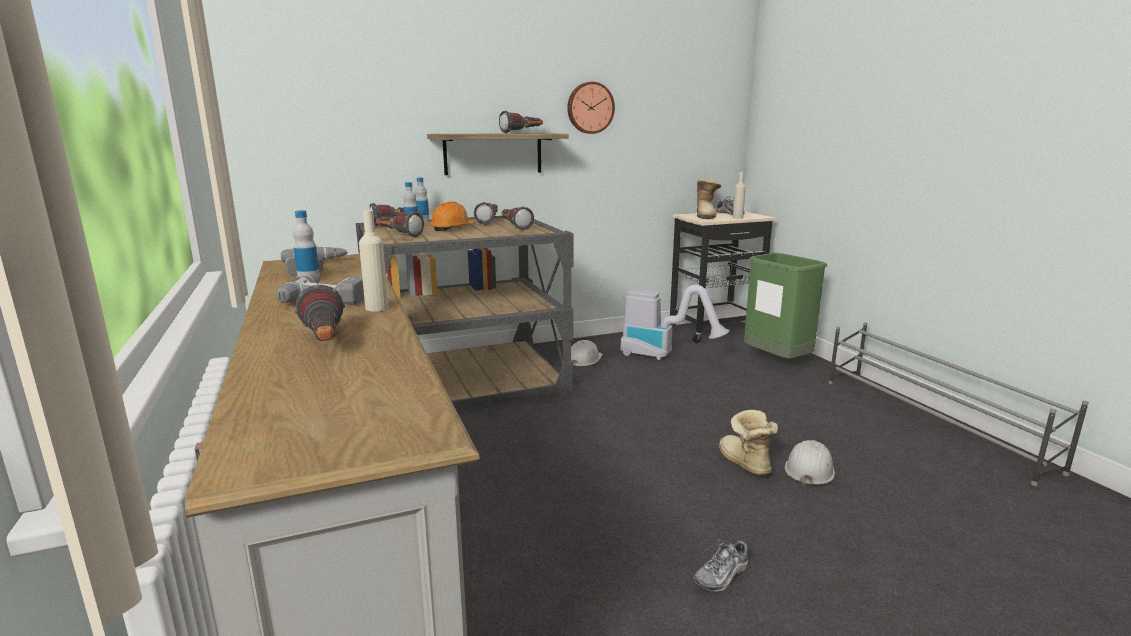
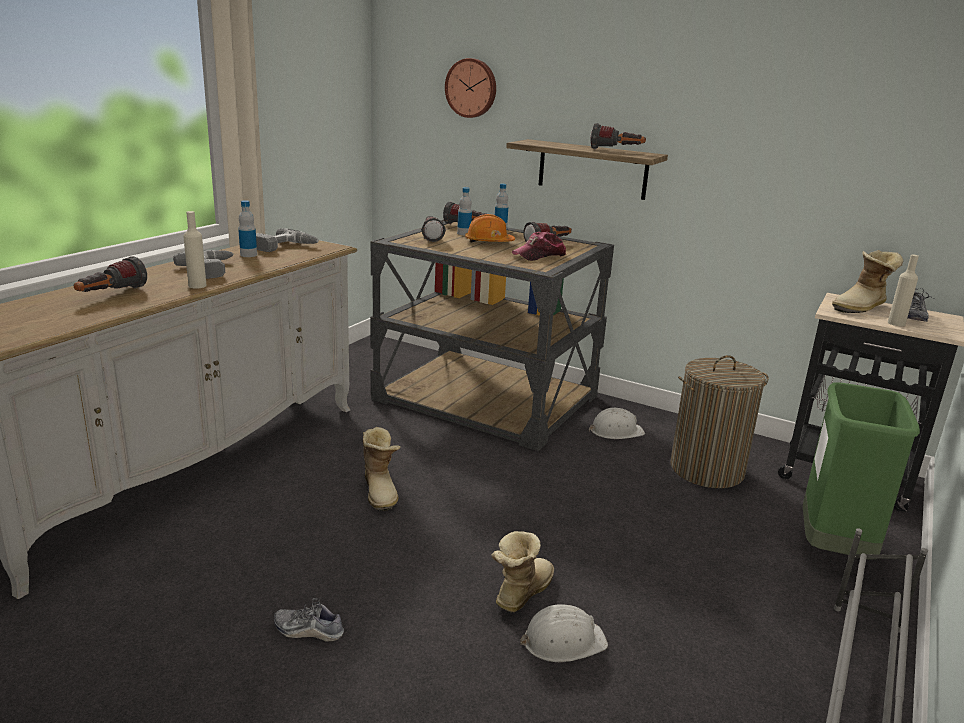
camera: 50 degrees right, 5 degrees up
flashlight [502,206,534,230] -> cap [512,232,567,261]
wall clock [567,82,615,134] -> wall clock moved to [445,58,496,118]
vacuum cleaner [620,285,730,360] -> laundry basket [670,355,769,488]
none -> boot [363,427,401,511]

